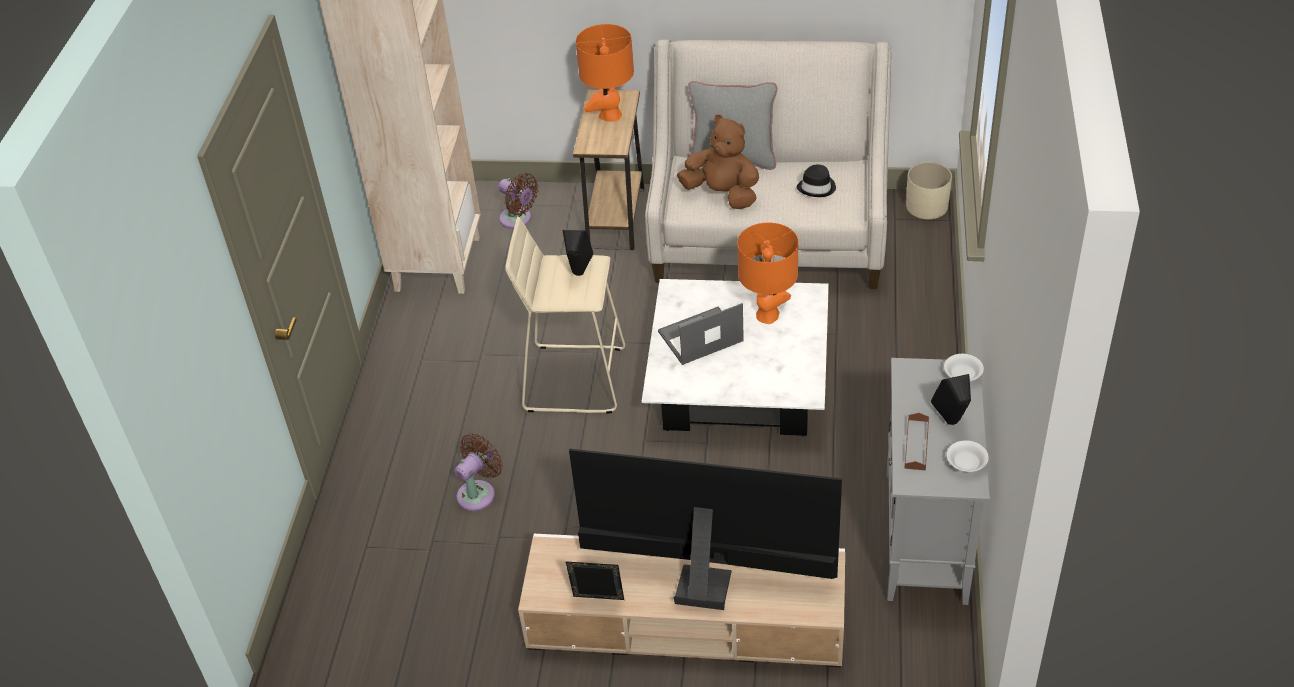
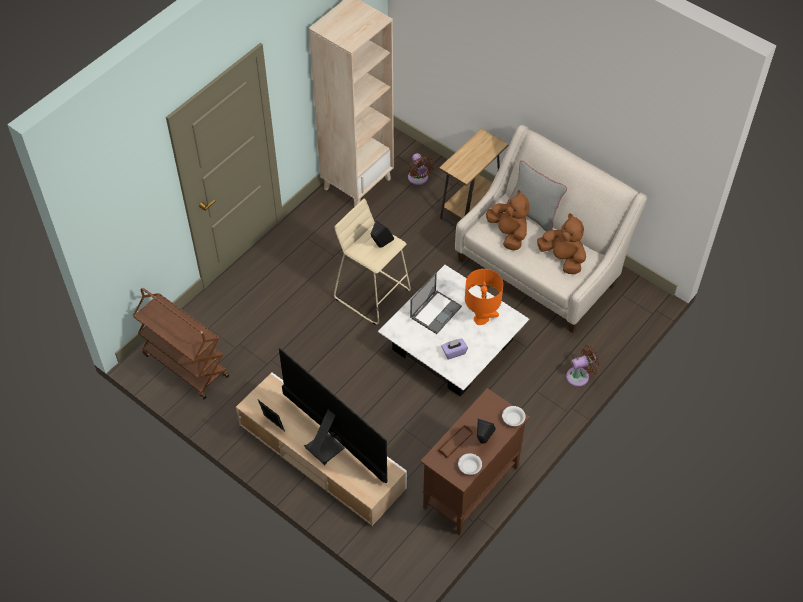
camera: 30 degrees right, 10 degrees up
brown fan [454,433,503,511] -> brown fan moved to [566,345,599,387]
orange table lamp [576,24,634,122] -> none
laptop [658,303,744,365] -> laptop turned 120 degrees clockwise [410,272,462,334]
black hat [797,164,836,197] -> brown plush toy [537,213,586,274]
grey cabinet [886,358,990,605] -> brown cabinet [421,388,530,535]
beige planter [906,162,952,219] -> none
none -> brown cart [133,288,229,399]
none -> purple tissue box [441,338,468,360]

